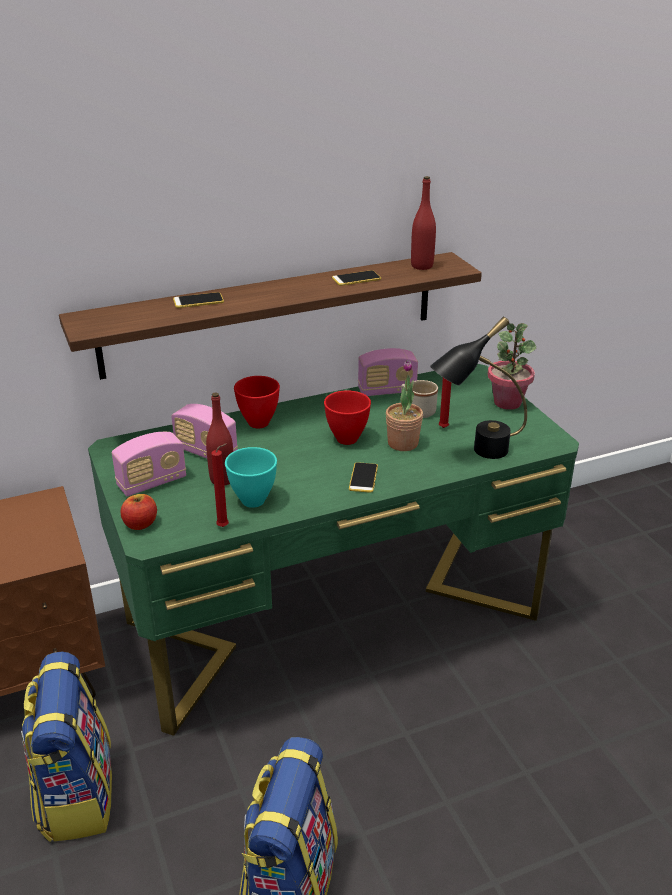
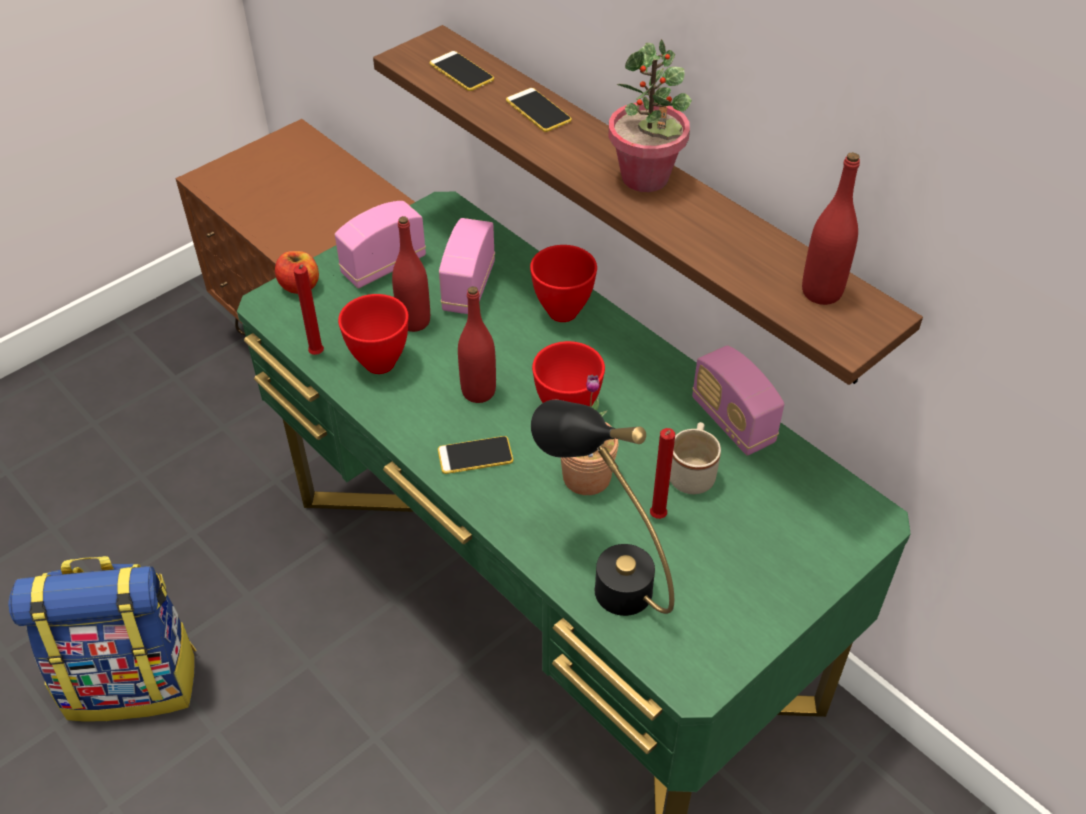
camera: 70 degrees right, 15 degrees up
backpack [21,652,112,842] -> none
radio [112,432,186,497] -> radio turned 105 degrees clockwise [335,201,426,288]
turquoise bowl [225,447,277,508] -> red bowl [338,294,409,374]
phone [332,270,381,286] -> phone moved to [429,51,494,91]
potted plant [488,323,536,410] -> potted plant moved to [608,39,692,192]
none -> red bottle [458,286,496,403]

